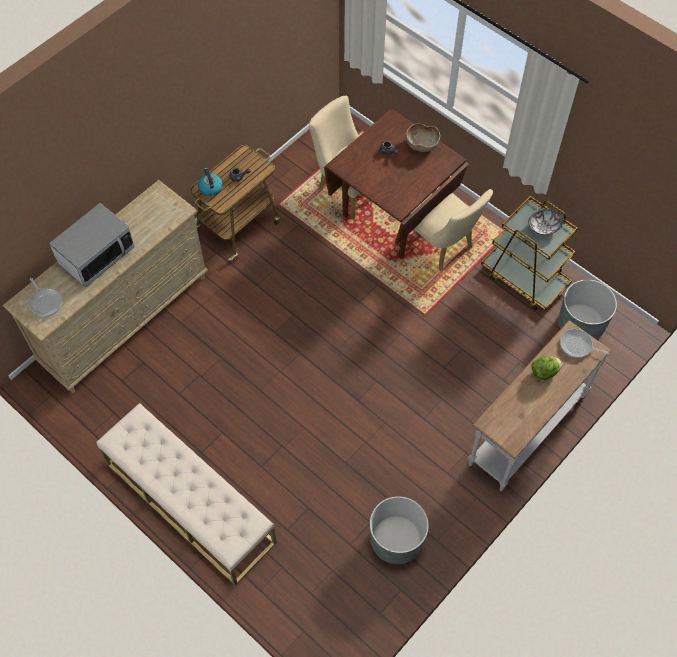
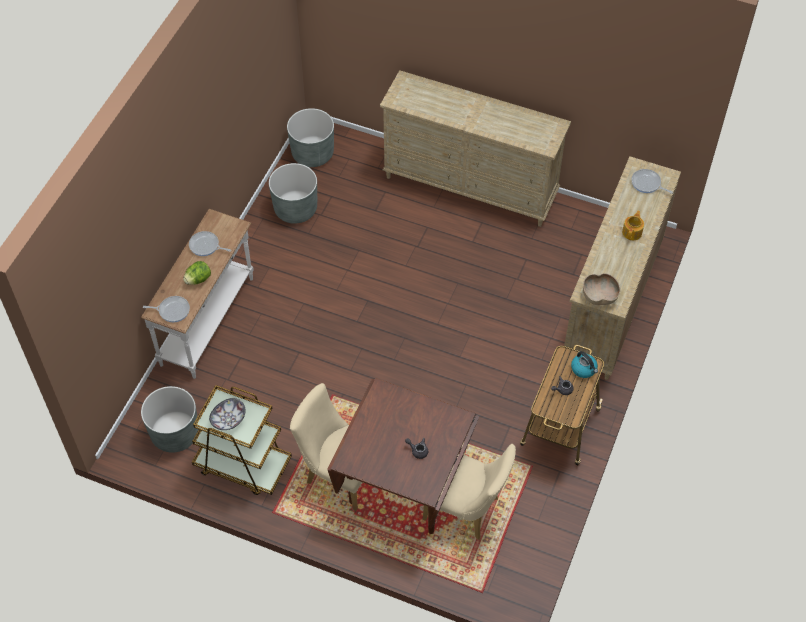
camera: 160 degrees right, 5 degrees down
microwave [49,203,135,287] -> teapot [622,211,644,240]
beige bench [96,403,277,586] -> beige dresser [380,70,571,227]
brown bowl [406,123,440,152] -> brown bowl moved to [583,273,620,305]
none -> frying pan [189,231,231,256]
none -> grey planter [287,108,334,167]

